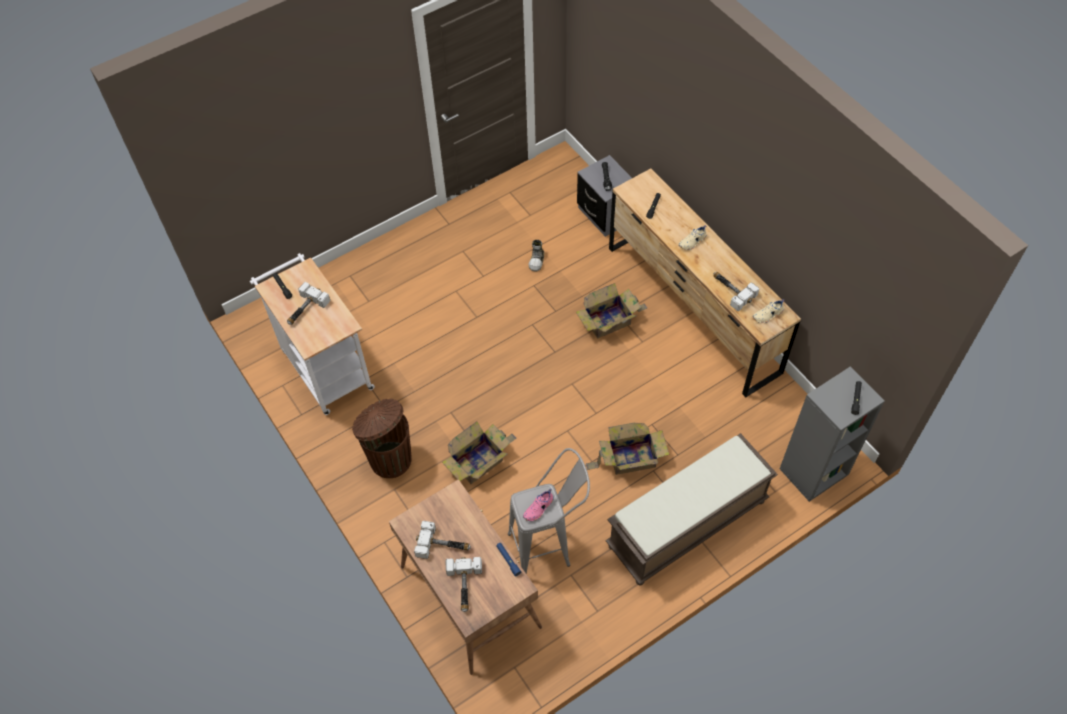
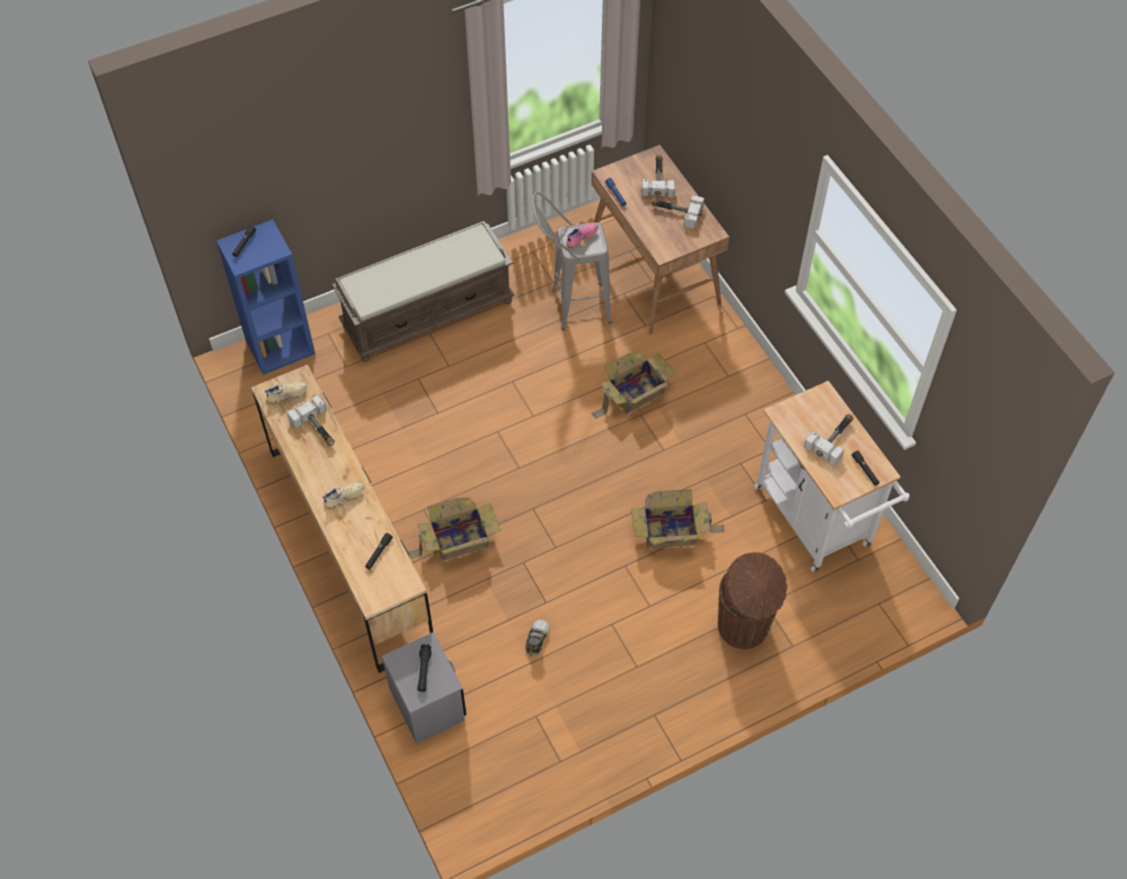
camera: 175 degrees left, 0 degrees up
brown trash can [352,398,412,478] -> brown trash can moved to [718,552,787,649]
cardboard box [586,423,669,475] -> cardboard box moved to [631,489,725,548]
grey bookcase [780,366,885,502] -> blue bookcase [216,219,315,375]

